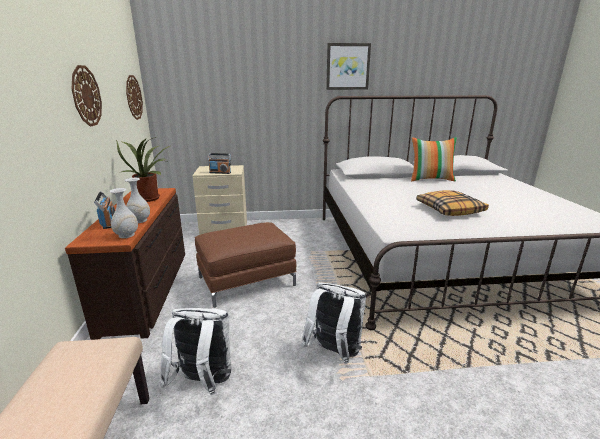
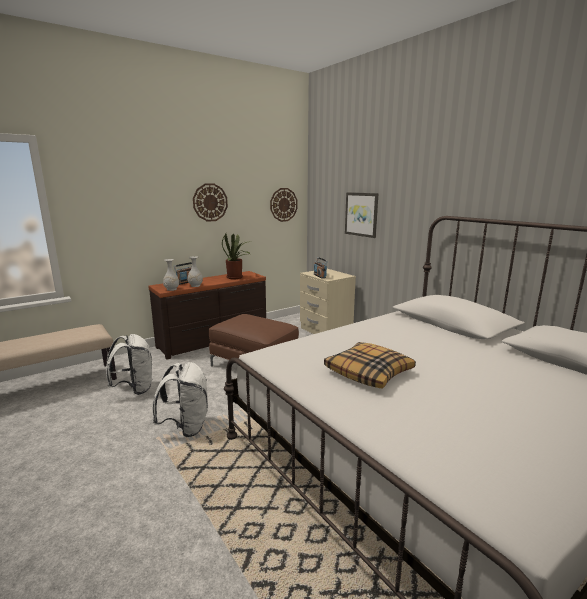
camera: 60 degrees right, 5 degrees down
picture [326,43,371,90] -> picture moved to [345,192,378,238]
pillow [411,137,457,181] -> none

